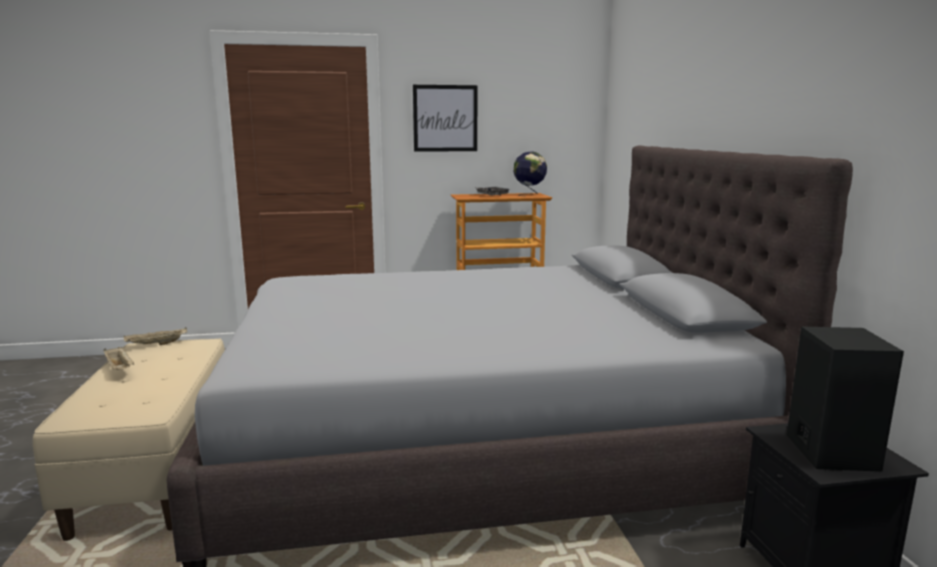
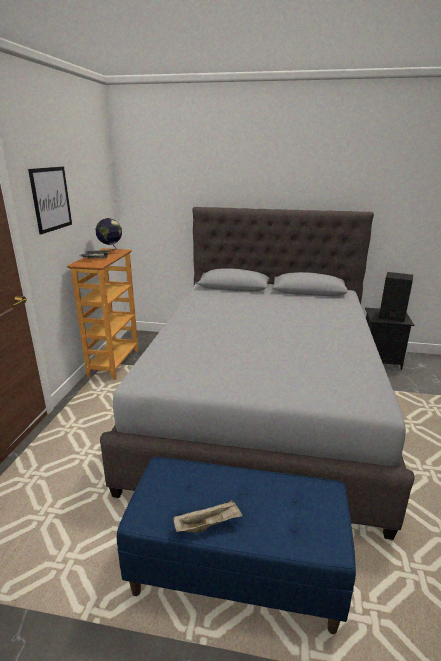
camera: 70 degrees left, 10 degrees up
beige bench [33,339,225,541] -> blue bench [117,457,356,634]
beige tray [124,327,187,345] -> none

